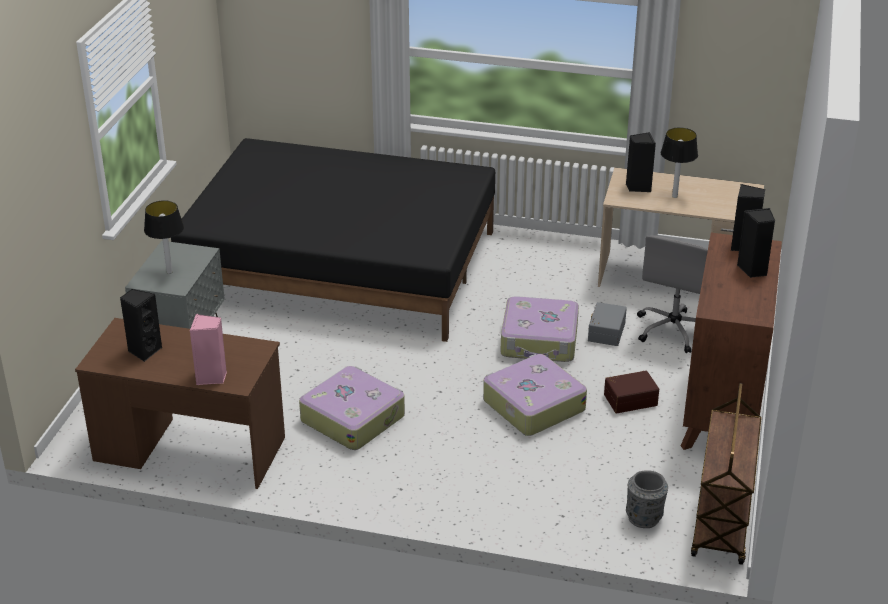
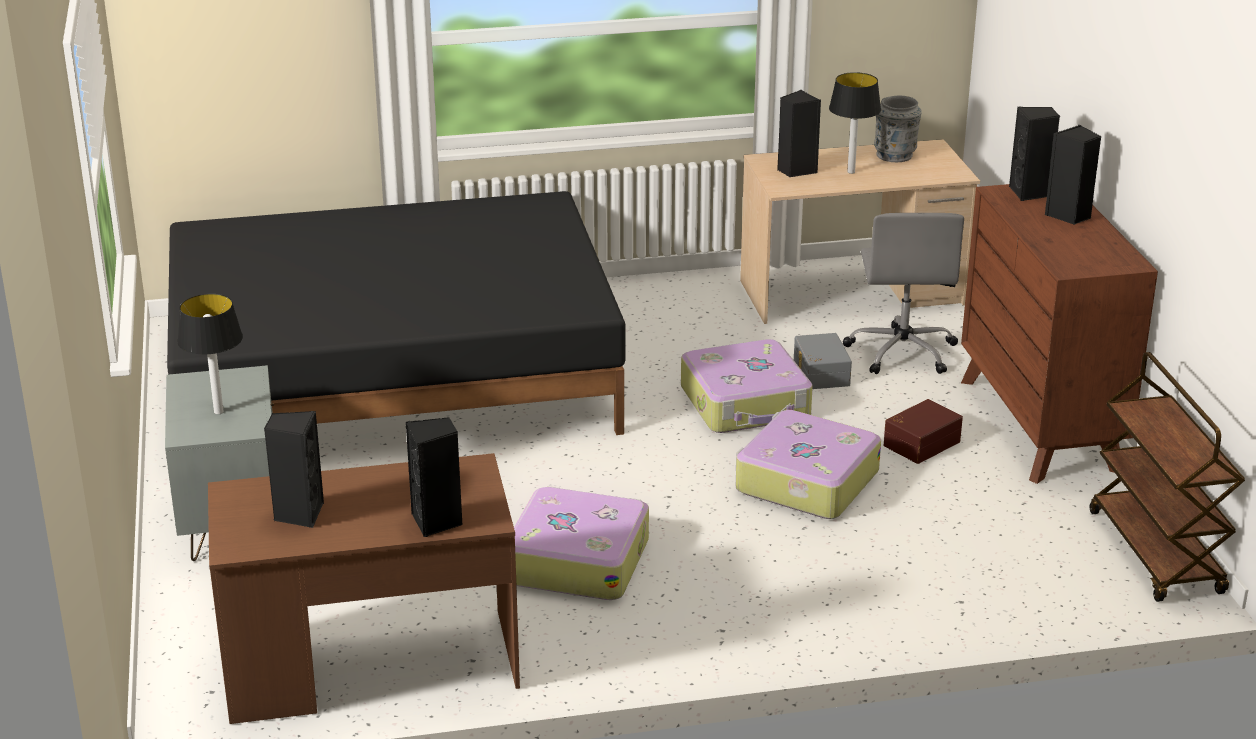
camera: 25 degrees left, 5 degrees down
pink speaker [190,314,227,385] -> black speaker [406,417,463,537]
grey vase [626,470,668,528] -> grey vase moved to [874,96,922,162]

